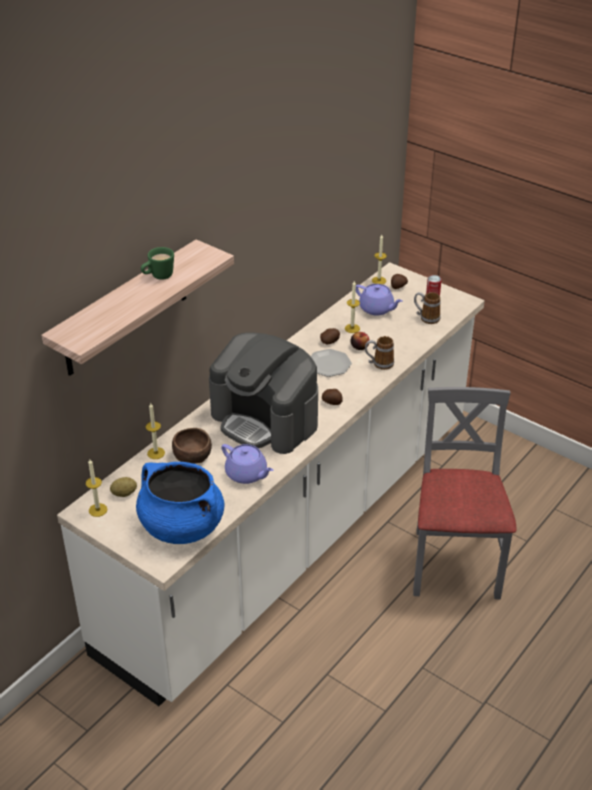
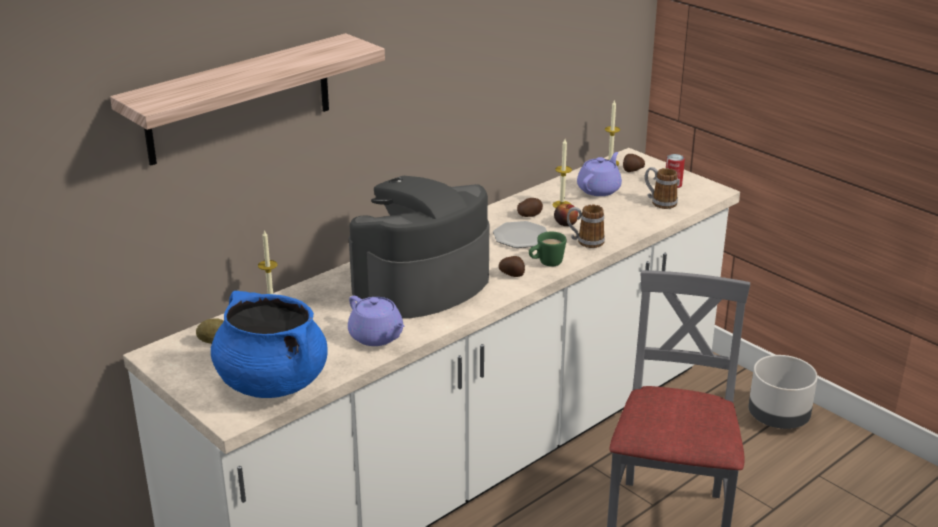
camera: 10 degrees right, 10 degrees down
candle [86,459,107,517] -> none
green mug [141,247,174,280] -> green mug moved to [529,232,566,267]
brown bowl [172,428,212,464] -> none
coffee machine [209,332,318,454] -> coffee machine turned 90 degrees clockwise [349,176,489,319]
purple teapot [356,284,402,316] -> purple teapot turned 105 degrees counterclockwise [577,152,622,196]
none -> grey planter [748,355,818,429]

